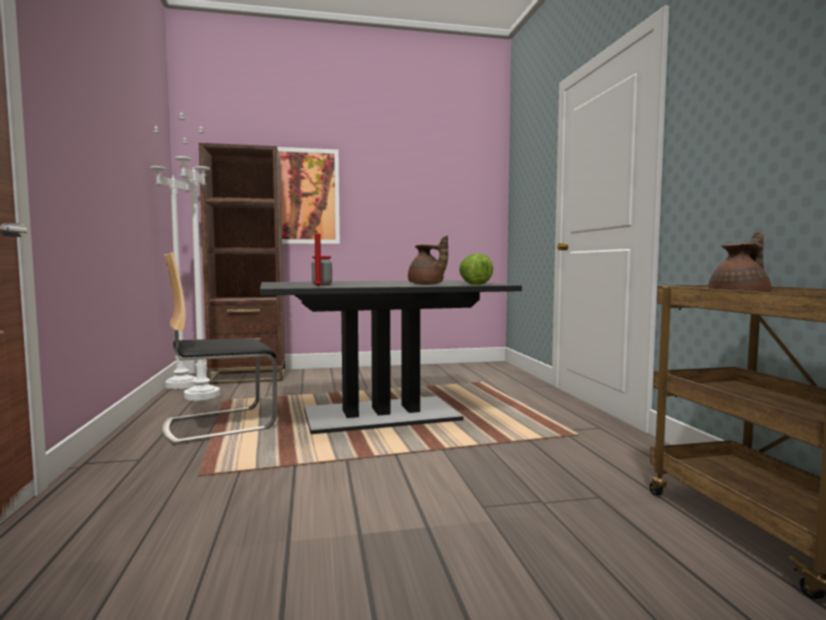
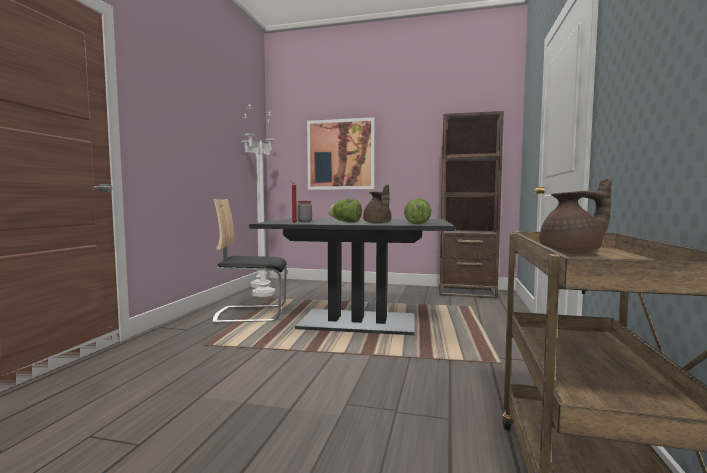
camera: 25 degrees right, 0 degrees up
brown bookcase [199,143,285,384] -> brown bookcase moved to [439,111,504,299]
none -> lettuce [328,198,362,223]

